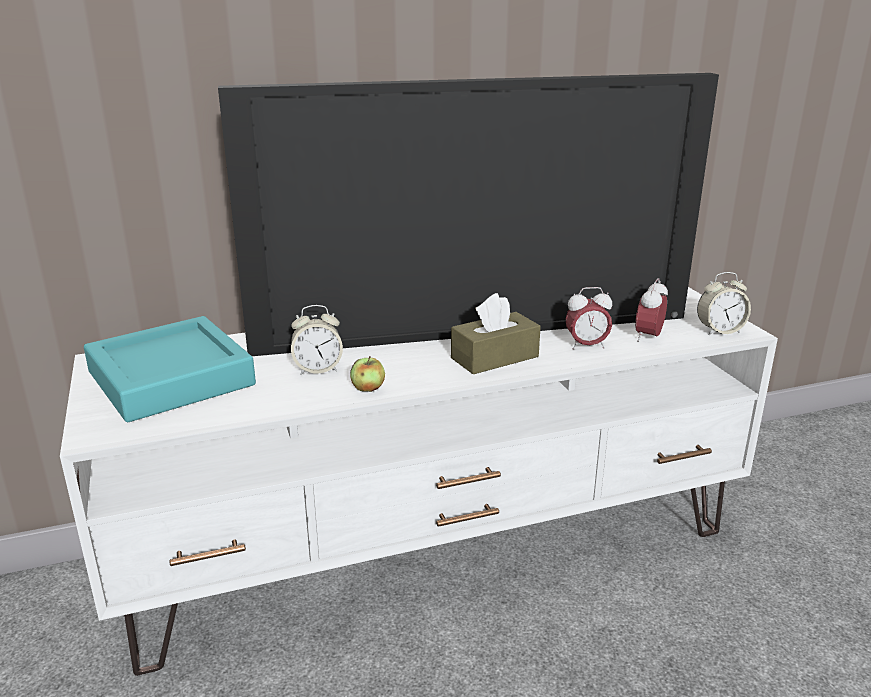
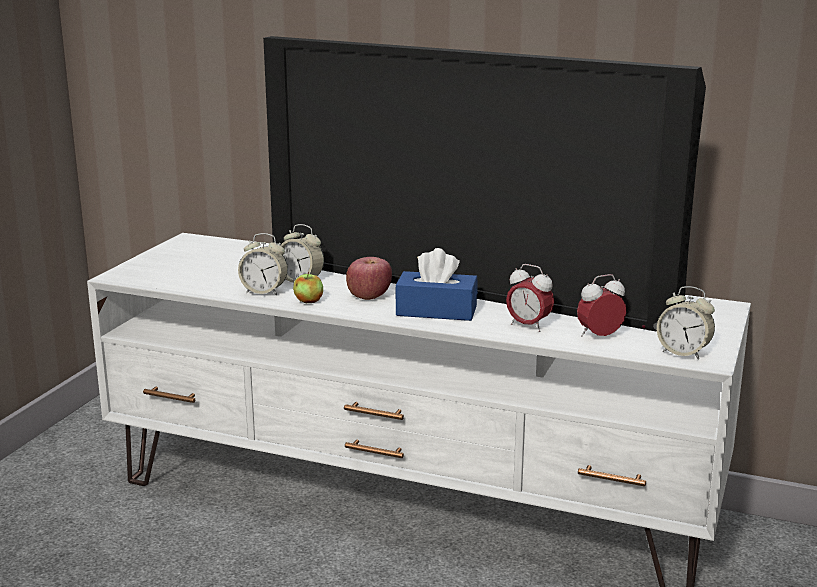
camera: 40 degrees right, 5 degrees down
turquoise tray [84,316,256,422] -> none
brown tissue box [451,293,541,374] -> blue tissue box [395,248,478,321]
none -> alarm clock [238,233,288,295]
none -> apple [346,257,392,300]

